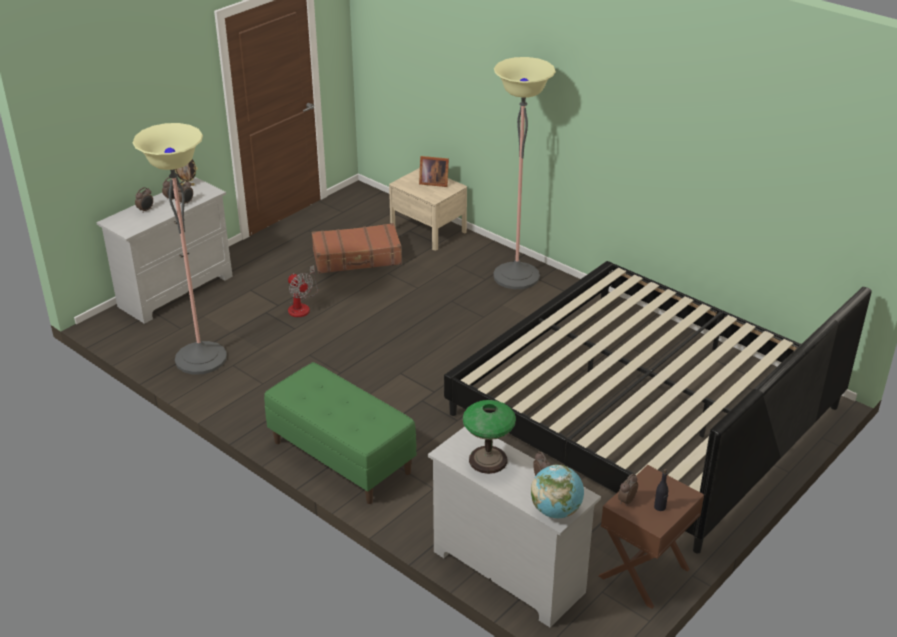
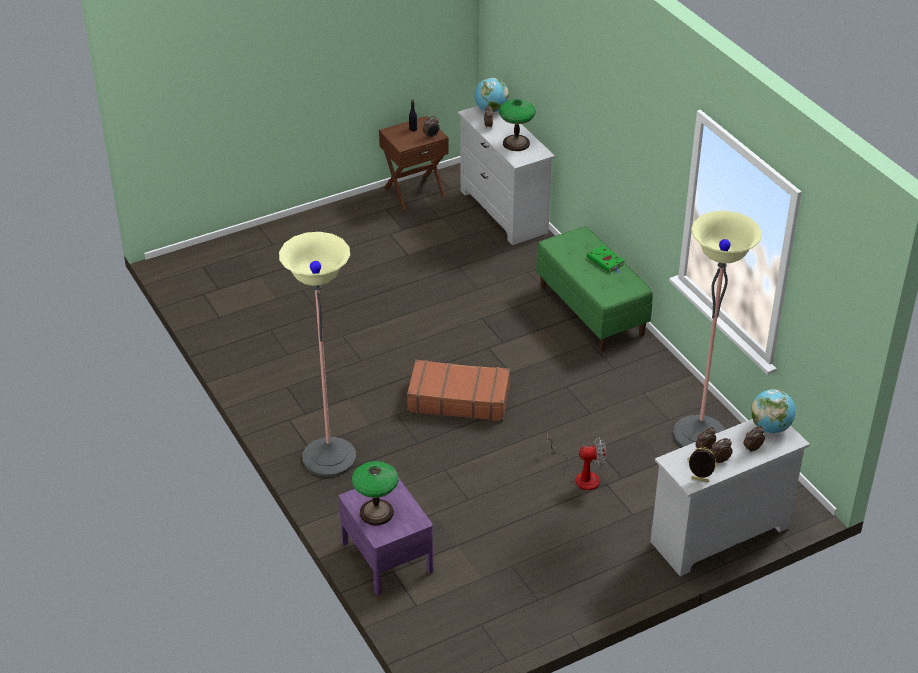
camera: 160 degrees left, 5 degrees up
fan [288,265,318,317] -> fan turned 105 degrees clockwise [547,434,606,490]
brown suitcase [312,223,402,274] -> brown suitcase moved to [407,360,510,421]
beige nightstand [389,168,467,251] -> purple nightstand [339,477,433,595]
picture frame [419,156,449,187] -> table lamp [352,461,399,525]
bed [444,261,871,554] -> none
none -> green book [587,245,625,273]
none -> globe [751,389,796,433]

